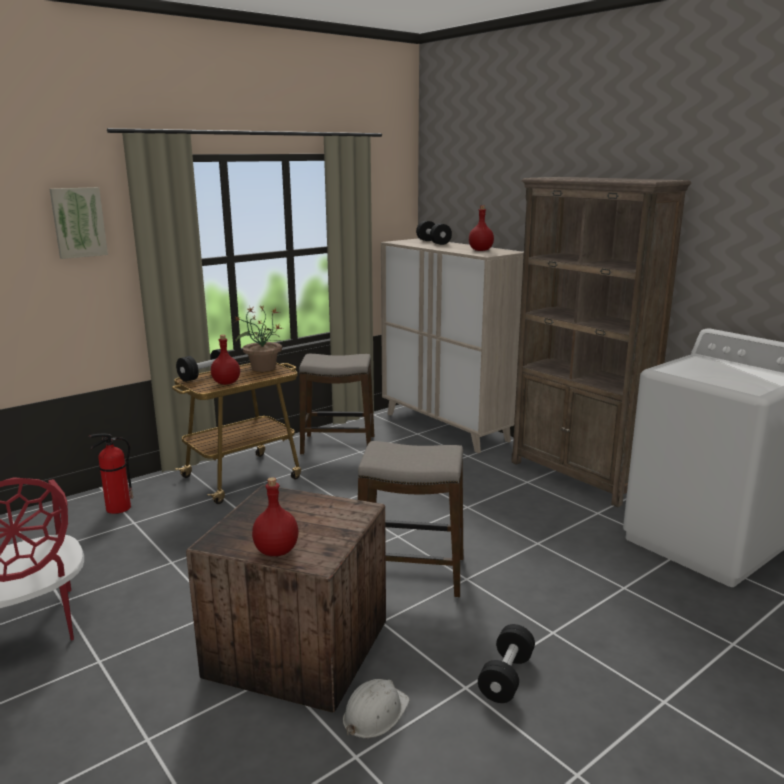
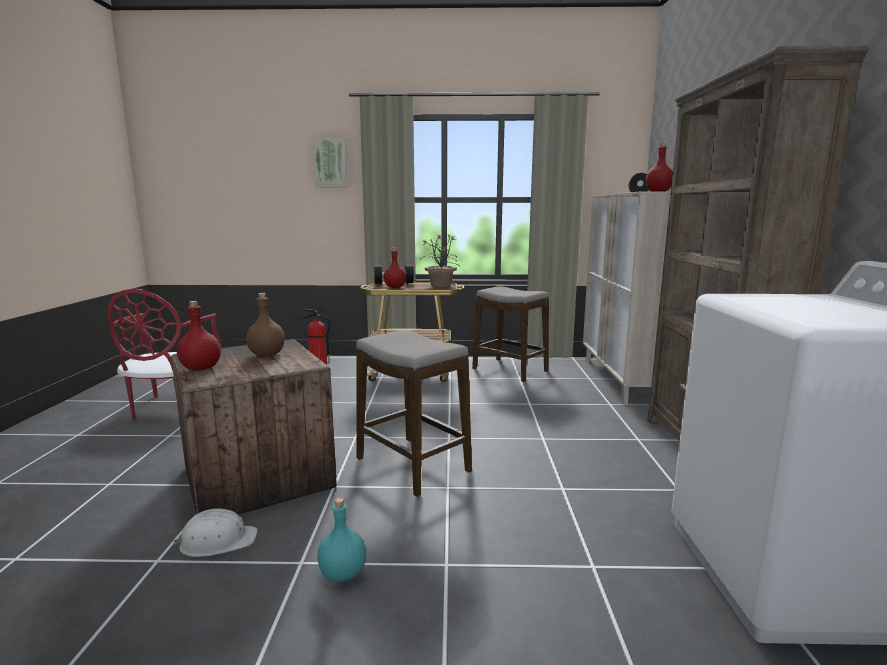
camera: 40 degrees right, 5 degrees down
black dumbbell [478,624,535,703] -> turquoise bottle [317,498,366,582]
none -> brown bottle [246,293,285,356]

